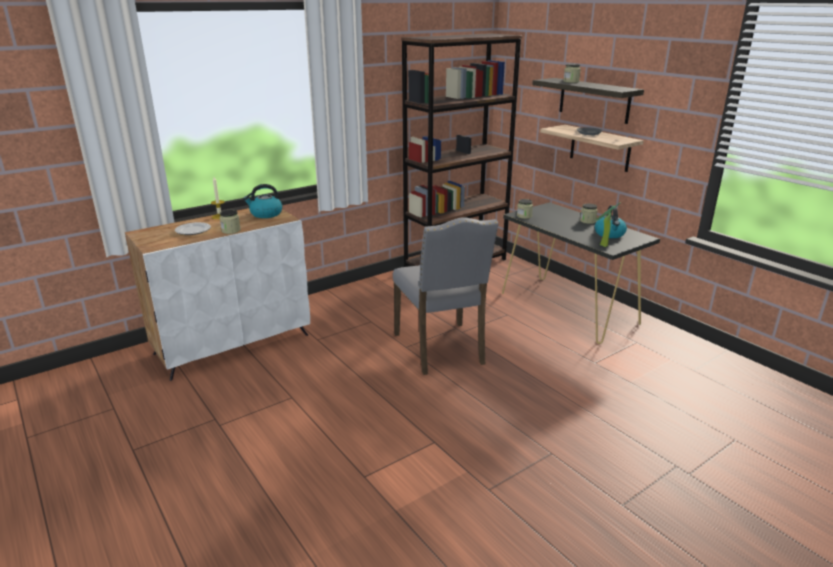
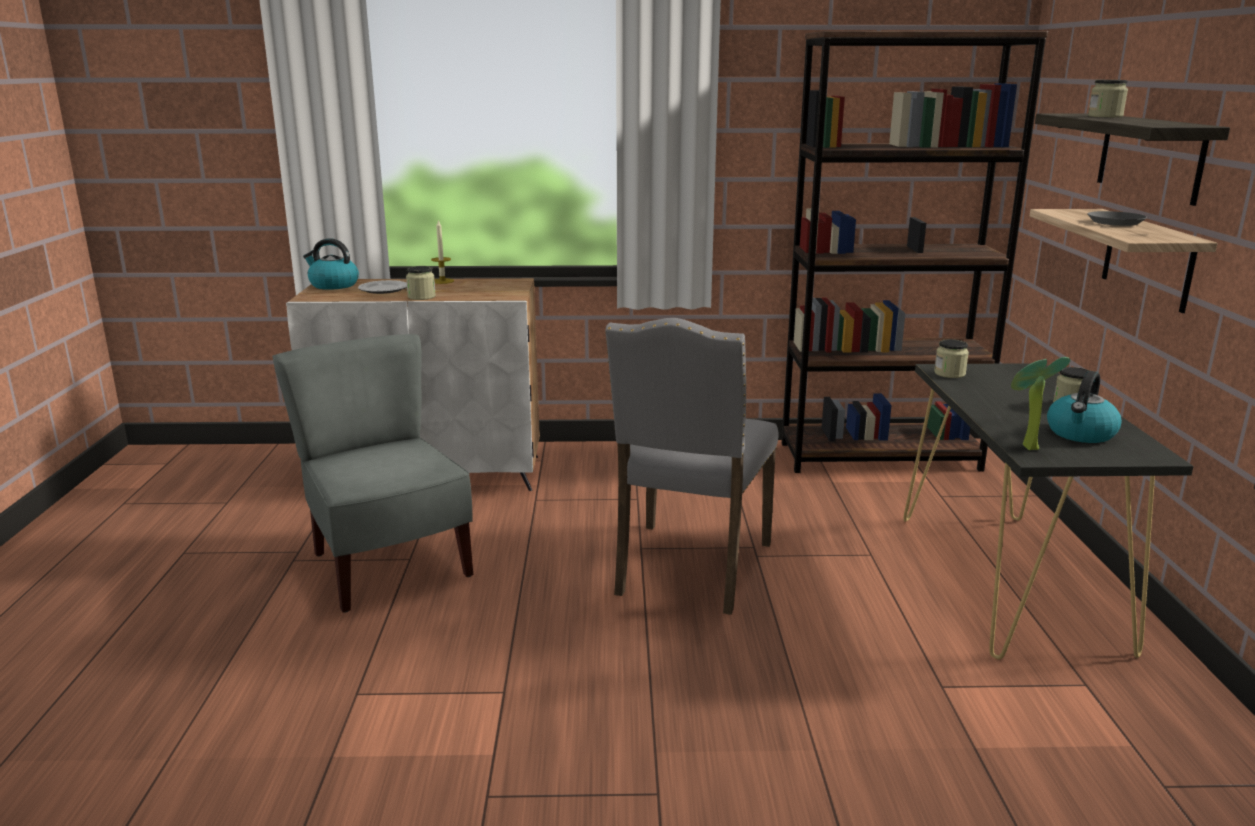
camera: 35 degrees right, 5 degrees down
kettle [243,184,282,218] -> kettle moved to [303,238,359,290]
none -> grey chair [272,334,473,613]

